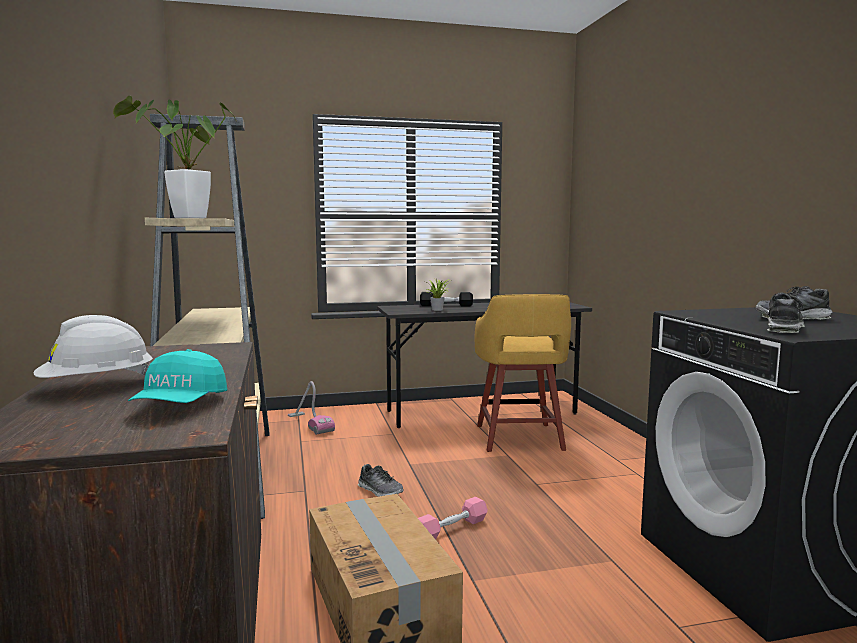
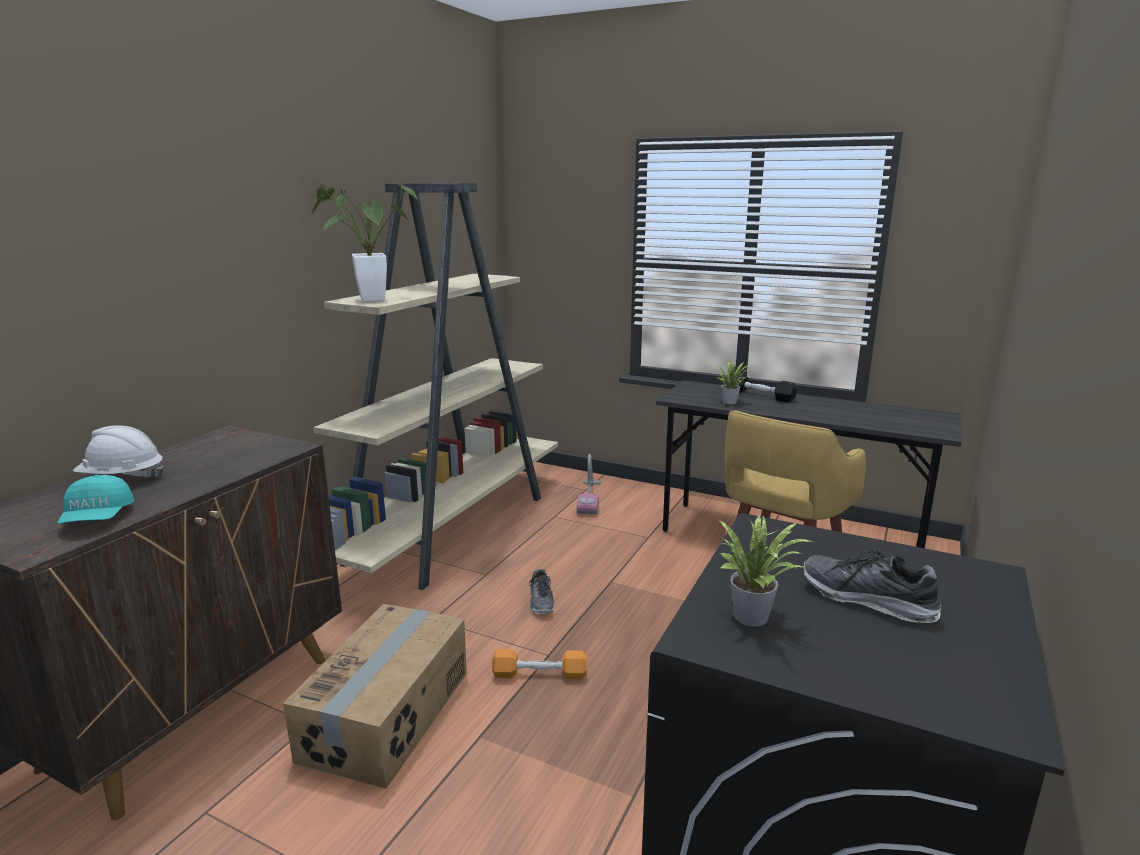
camera: 40 degrees right, 10 degrees up
turquoise cap [128,349,228,403] -> turquoise cap turned 60 degrees counterclockwise [58,475,134,524]
pink dumbbell [418,497,488,539] -> orange dumbbell [492,649,587,679]
shoe [767,293,805,333] -> potted plant [718,515,814,627]

